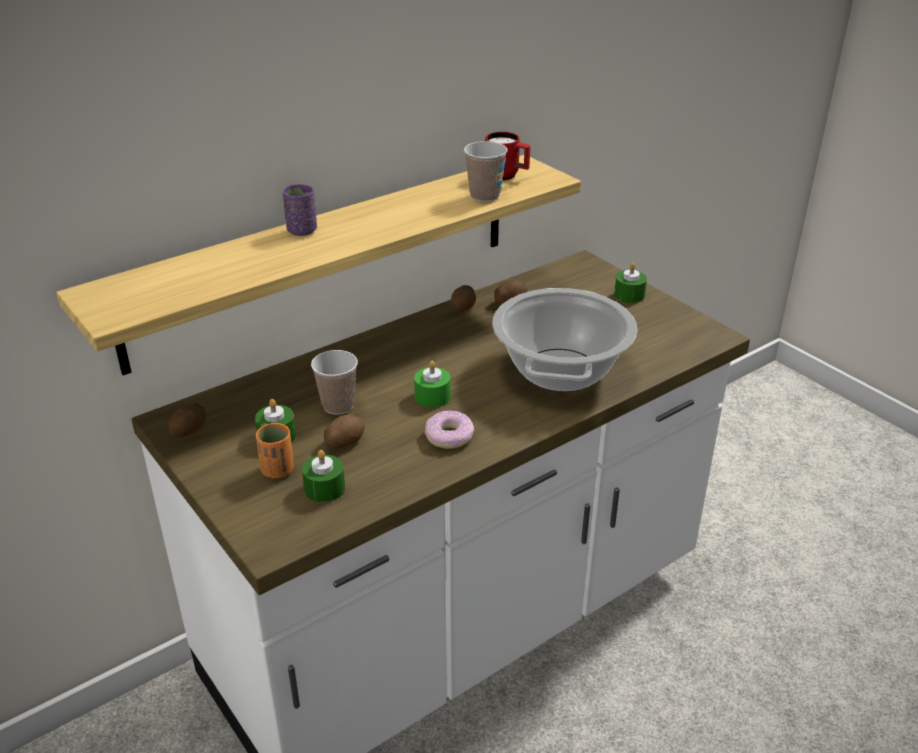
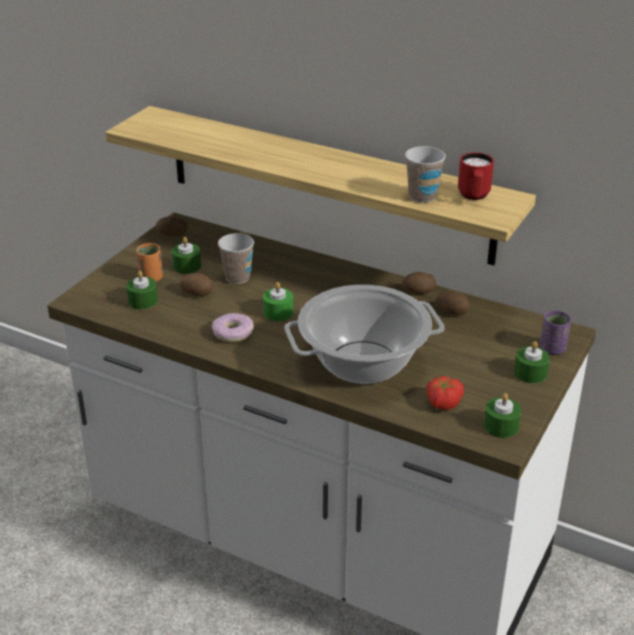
camera: 65 degrees right, 0 degrees up
purple cup [283,184,317,236] -> purple cup moved to [540,311,571,355]
none -> tomato [427,376,464,410]
none -> green candle [484,393,522,438]

